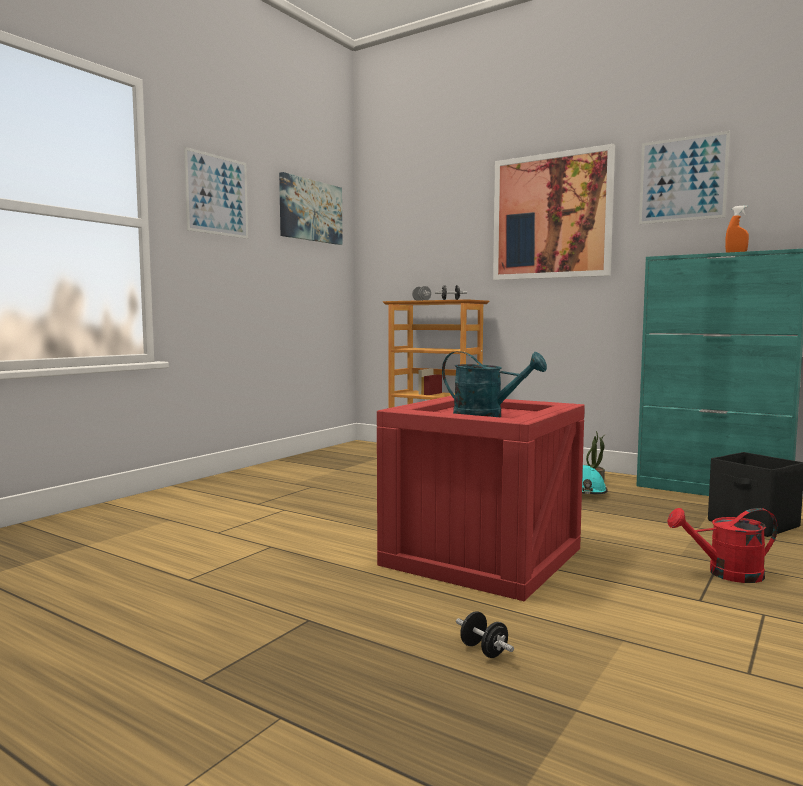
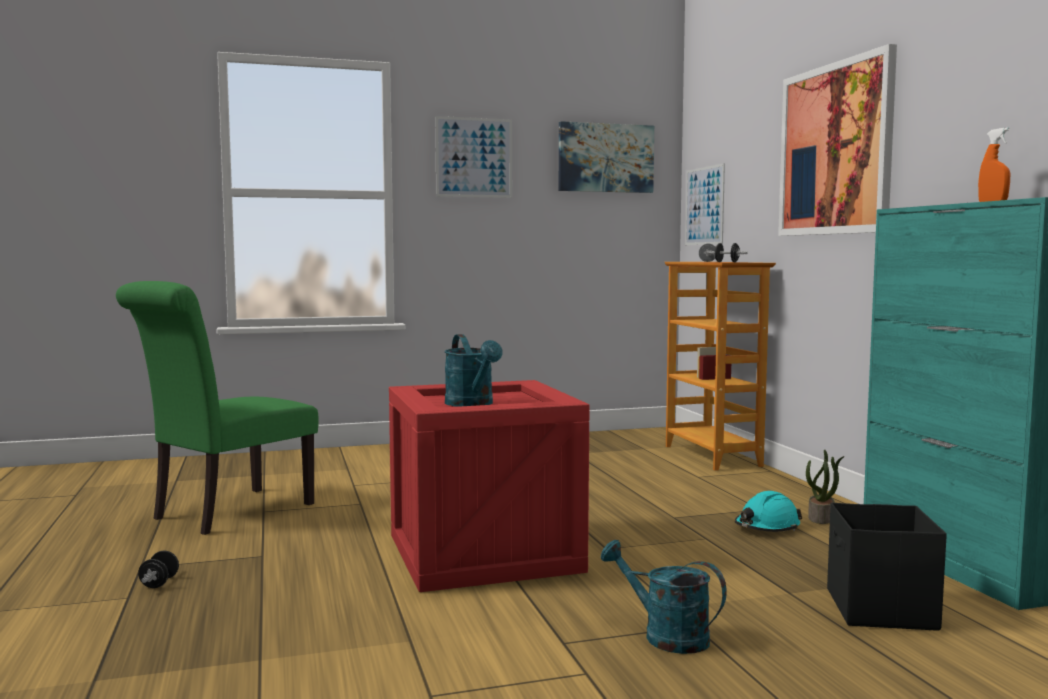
camera: 40 degrees right, 0 degrees up
black dumbbell [456,611,514,658] -> black dumbbell moved to [138,550,179,588]
picture [639,131,730,224] -> picture moved to [685,163,725,245]
red watering can [667,508,778,583] -> turquoise watering can [600,540,727,654]
none -> green chair [116,281,319,535]

